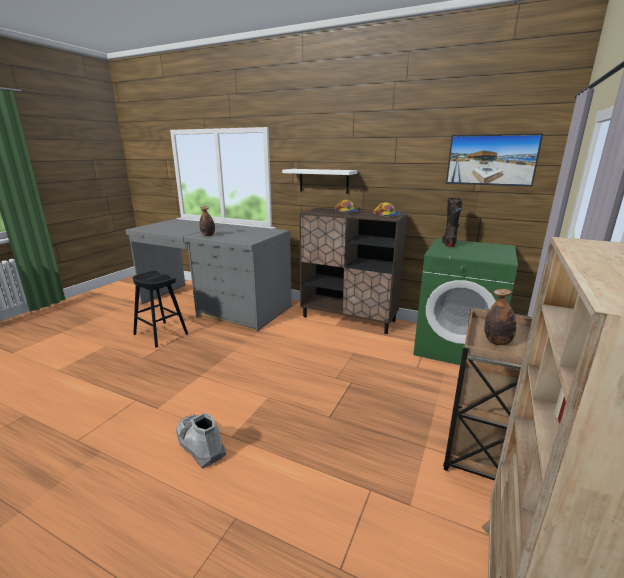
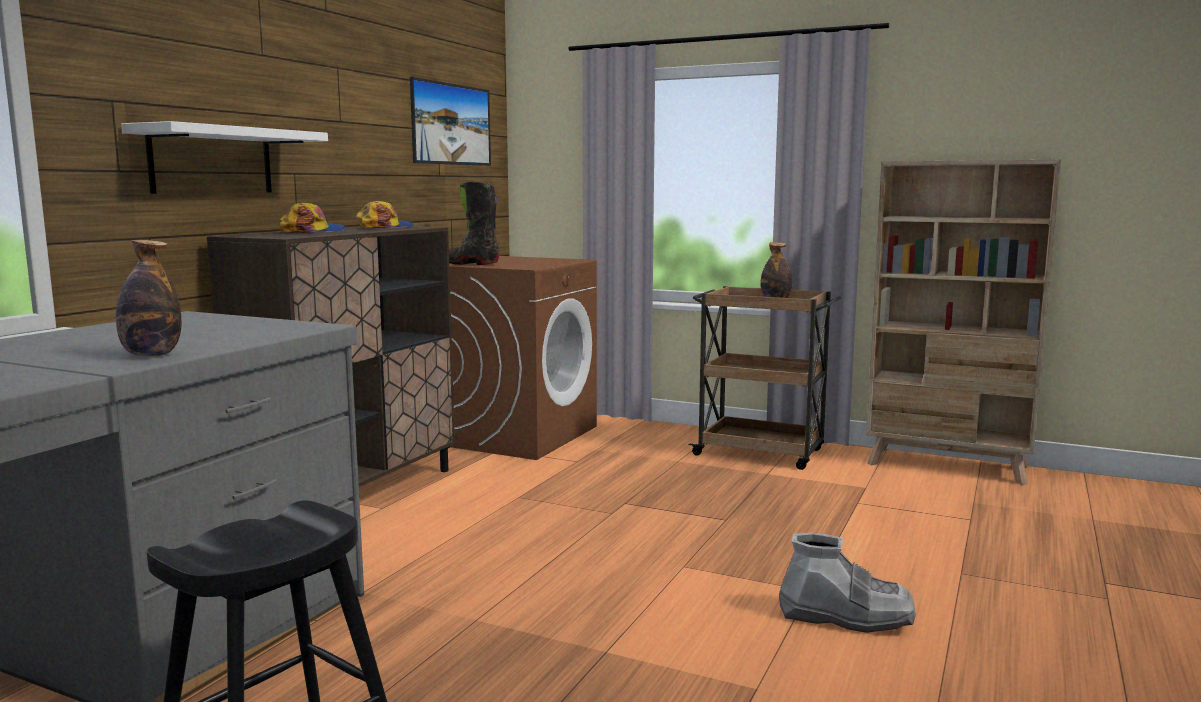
camera: 90 degrees left, 10 degrees down
grey boot [176,413,226,469] -> grey boot turned 120 degrees counterclockwise [779,533,916,633]
green washing machine [413,238,518,365] -> brown washing machine [449,256,597,460]

